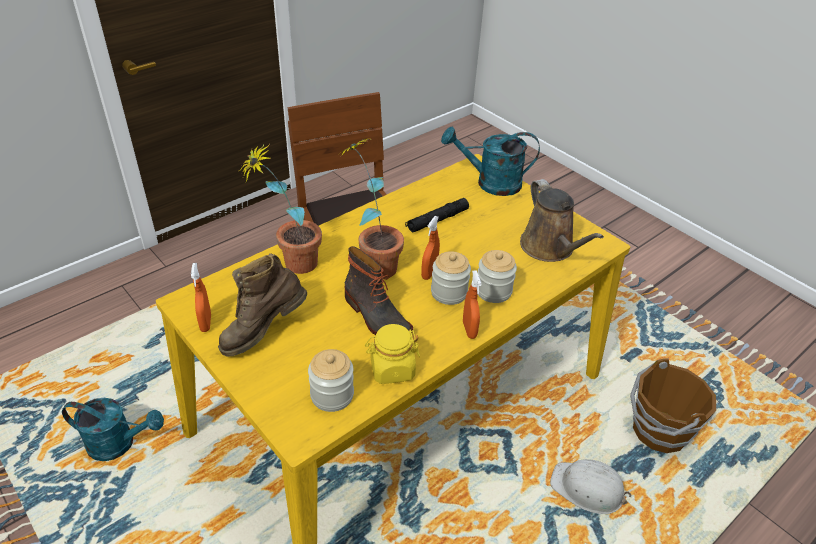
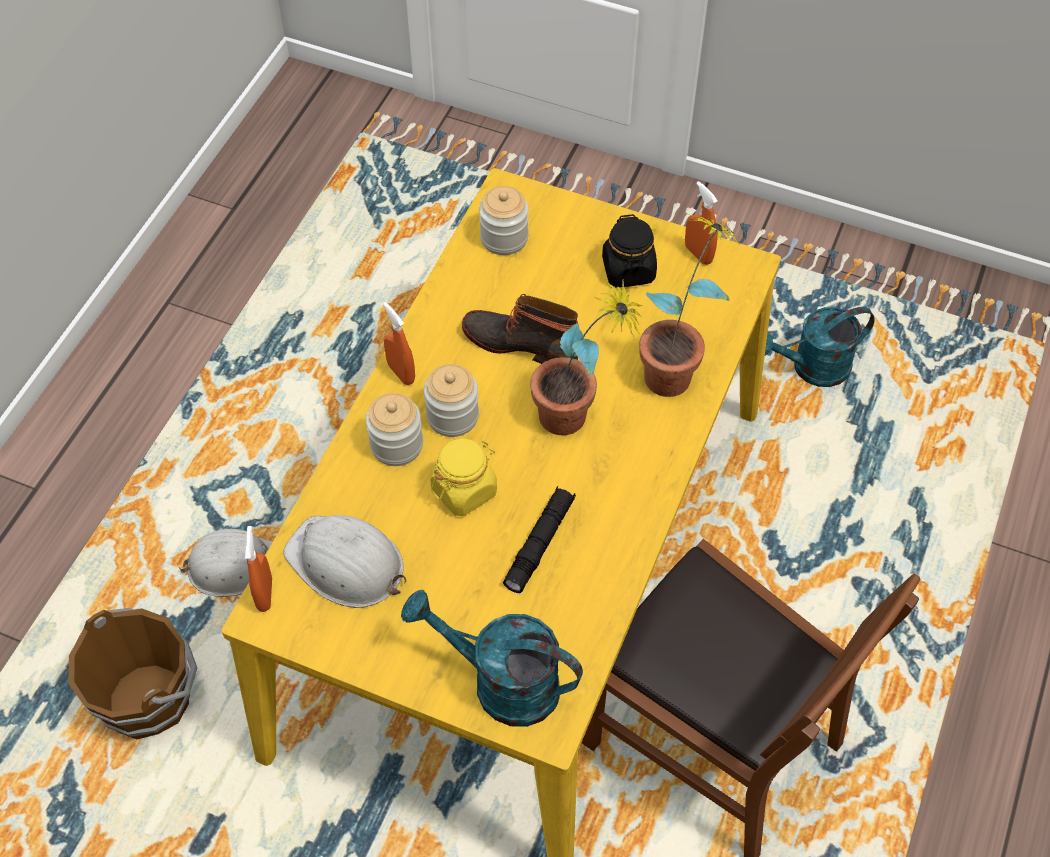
camera: 155 degrees right, 15 degrees up
brown boot [218,253,307,357] -> black jar [602,214,657,287]
yellow jar [365,324,420,384] -> yellow jar moved to [430,438,497,516]
orange spray bottle [421,216,440,280] -> orange spray bottle moved to [245,526,272,612]
turquoise watering can [441,126,540,196] -> turquoise watering can turned 135 degrees counterclockwise [401,590,583,727]
brown watering can [520,179,604,262] -> white hard hat [283,515,406,608]

